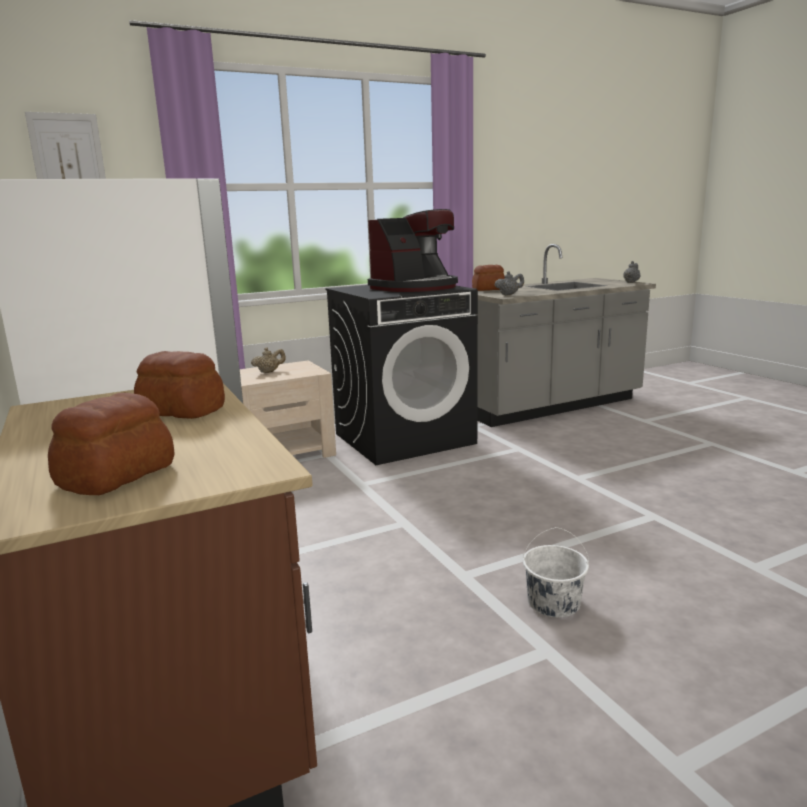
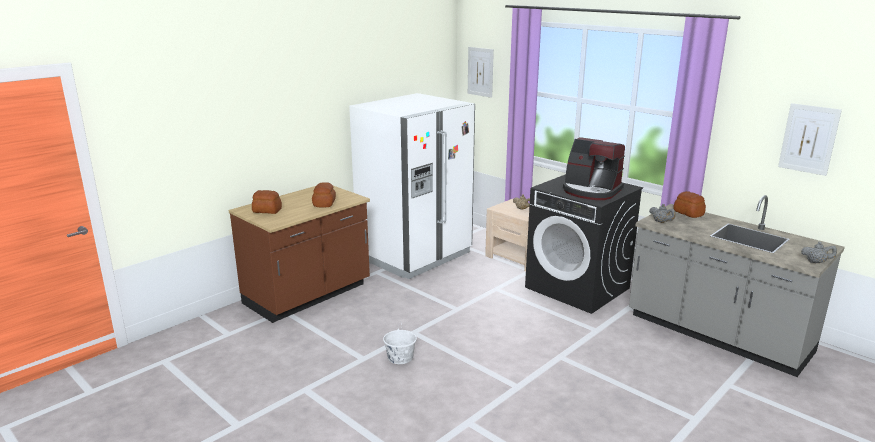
camera: 70 degrees right, 5 degrees up
none -> picture [778,103,842,176]

